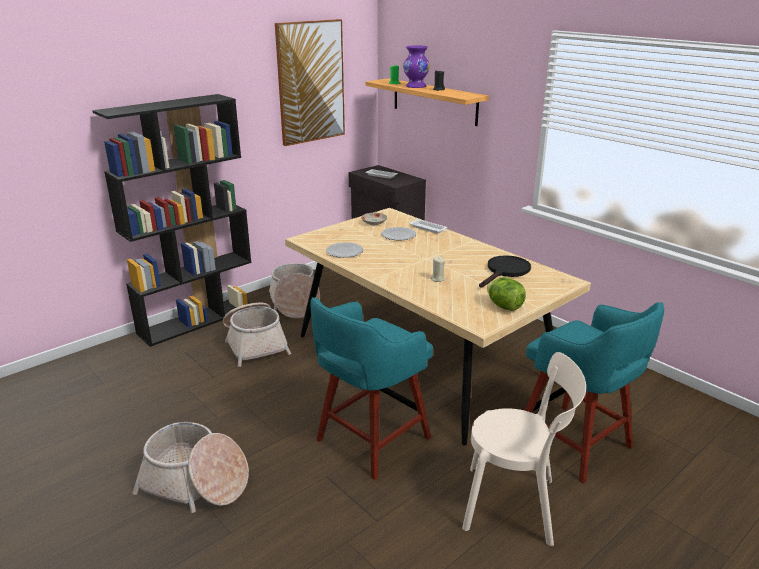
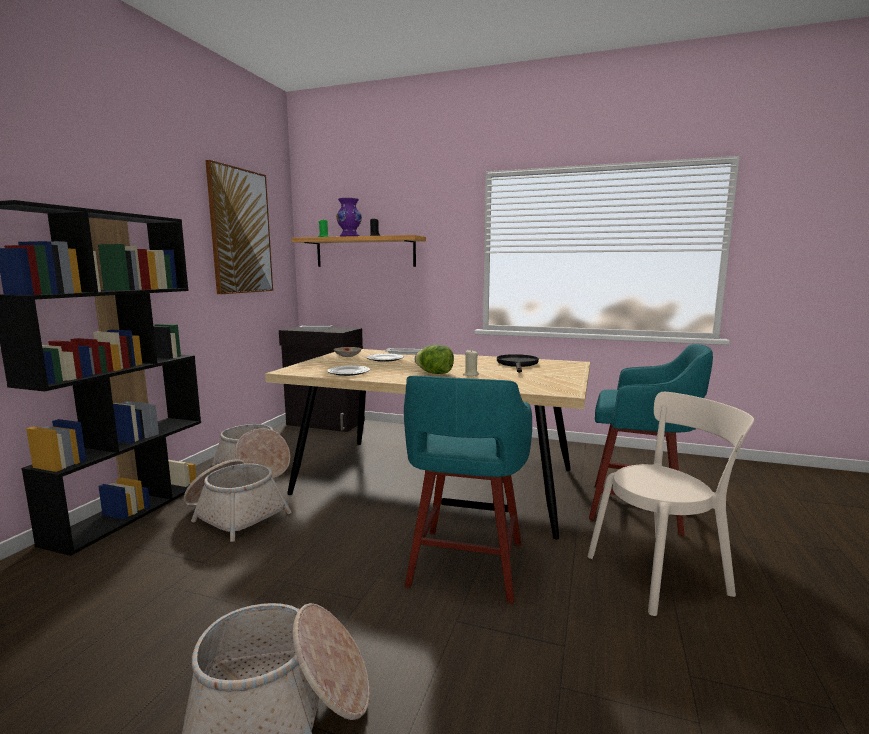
camera: 30 degrees left, 15 degrees down
lettuce [487,277,526,311] -> lettuce moved to [415,345,454,374]

